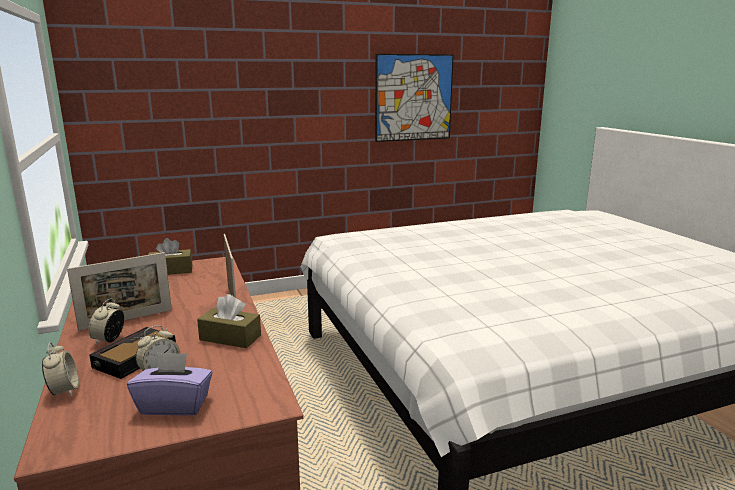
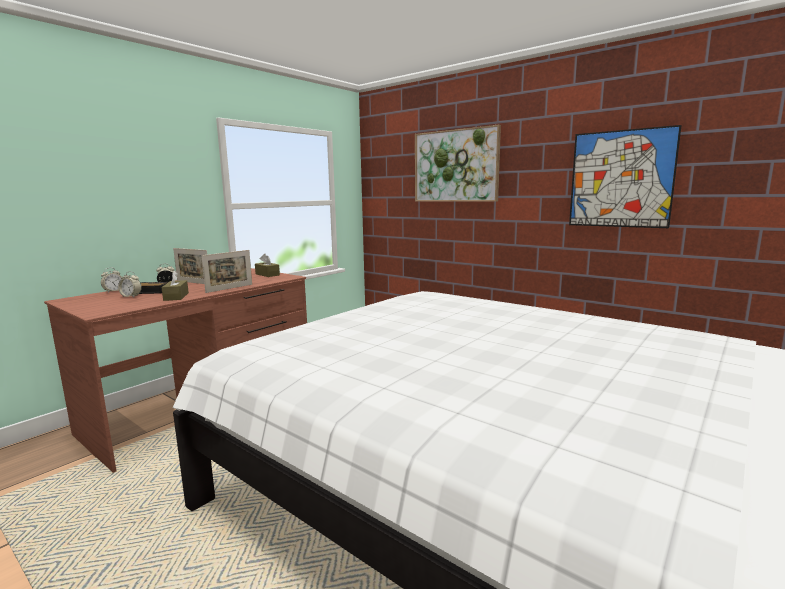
camera: 60 degrees right, 5 degrees down
purple tissue box [127,352,213,416] -> none
none -> picture [415,125,501,202]

